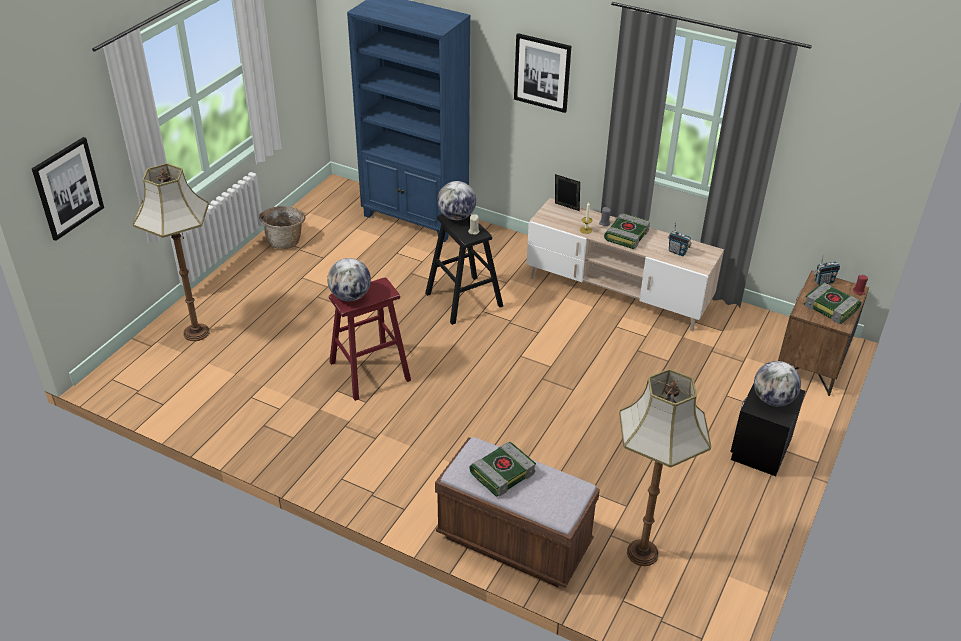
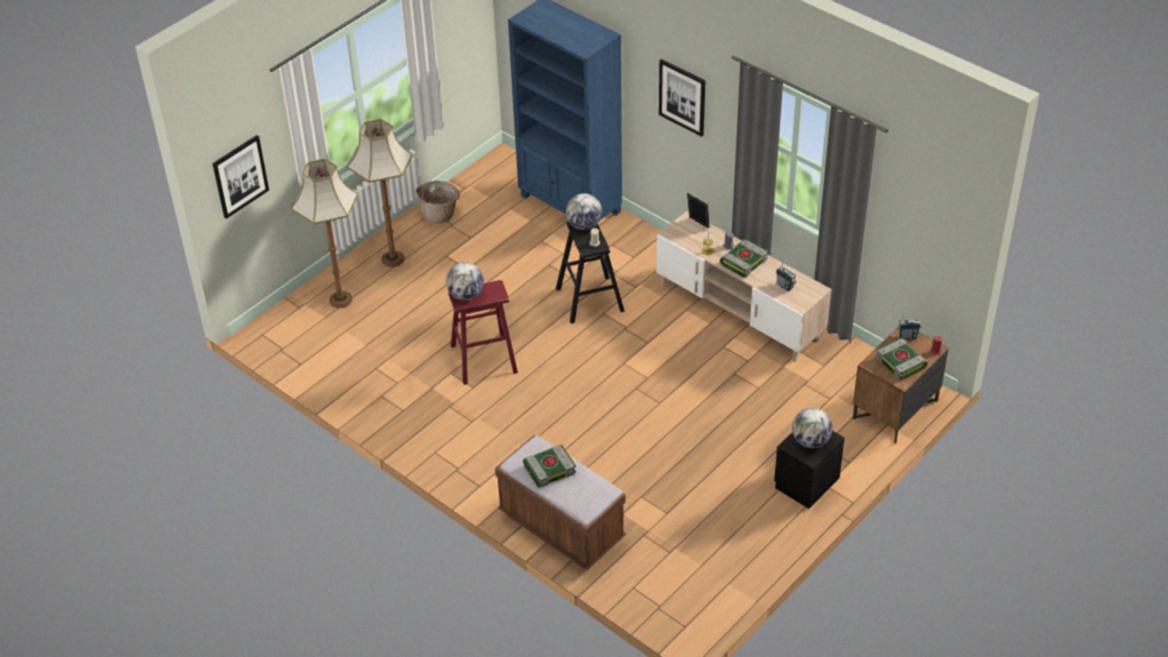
camera: 15 degrees right, 5 degrees up
floor lamp [619,369,711,566] -> floor lamp moved to [347,119,413,267]

